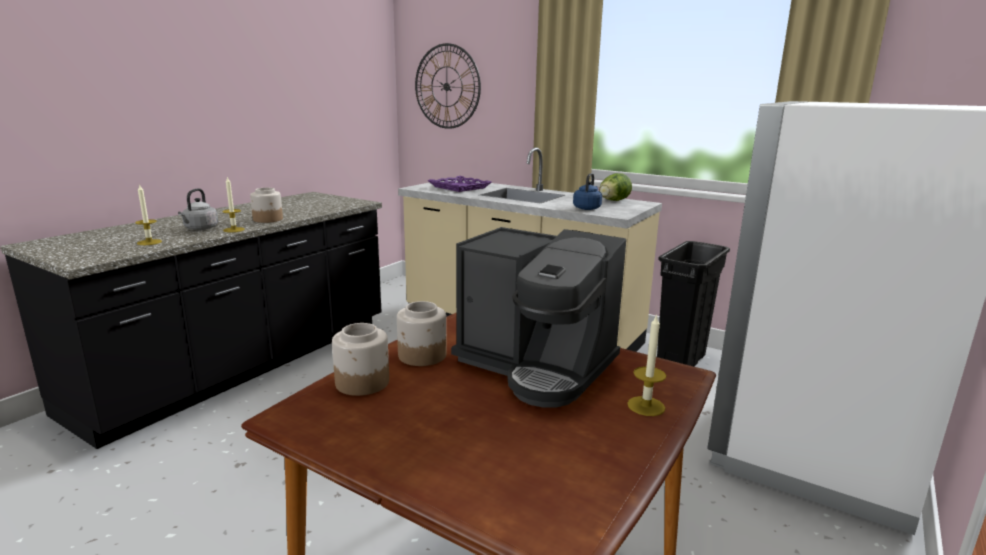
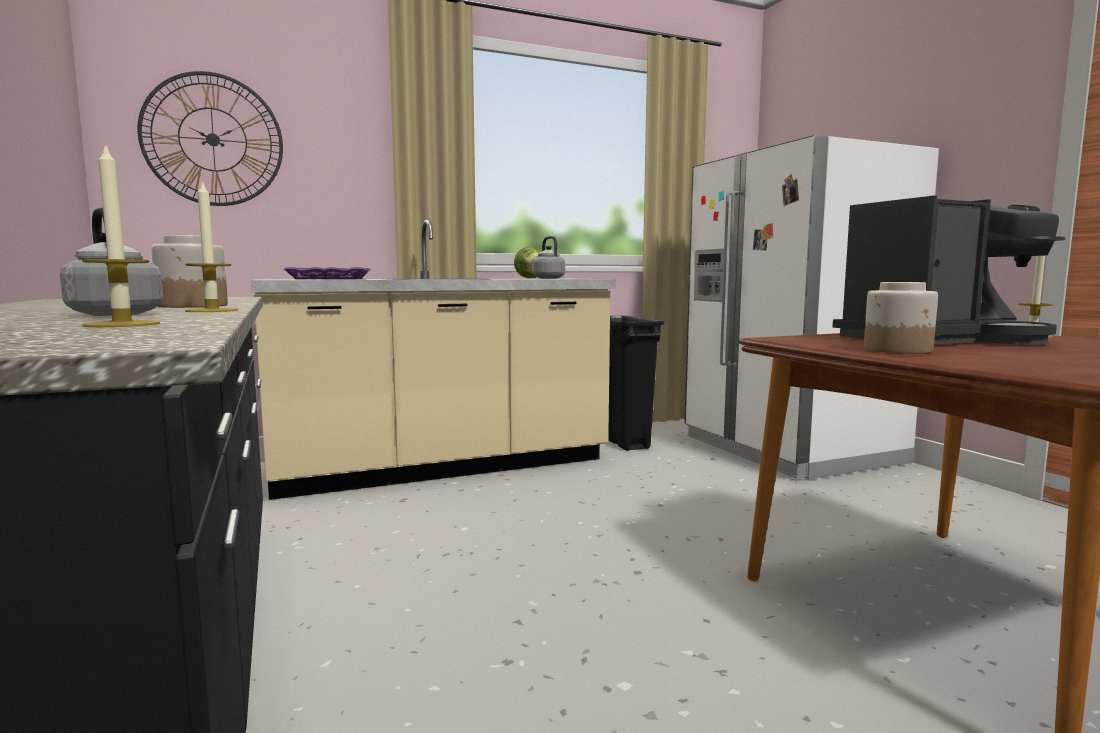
camera: 55 degrees left, 10 degrees down
jar [332,323,389,396] -> none
blue kettle [573,173,602,210] -> grey kettle [532,236,565,279]

